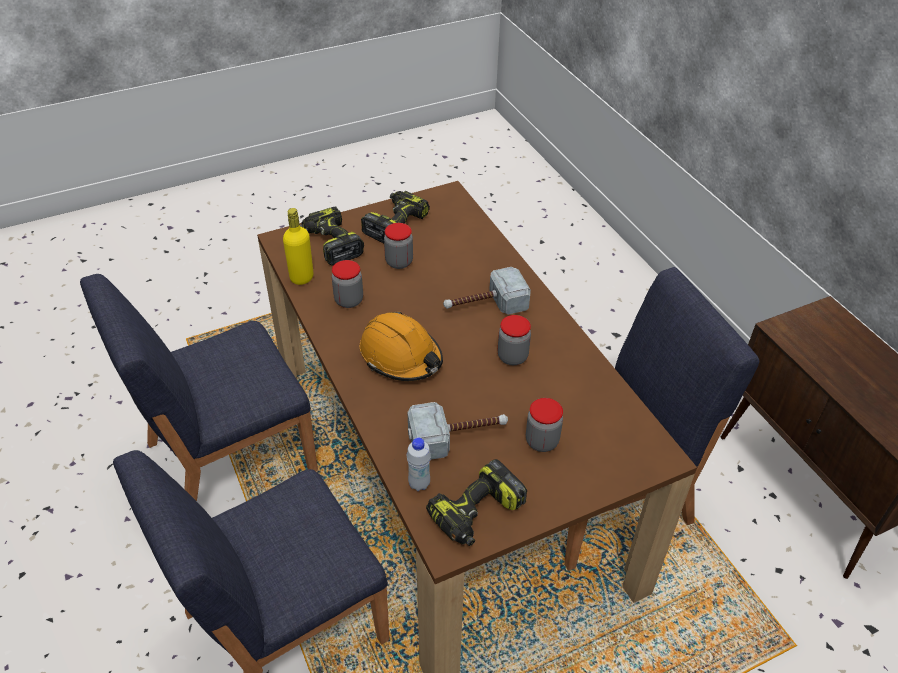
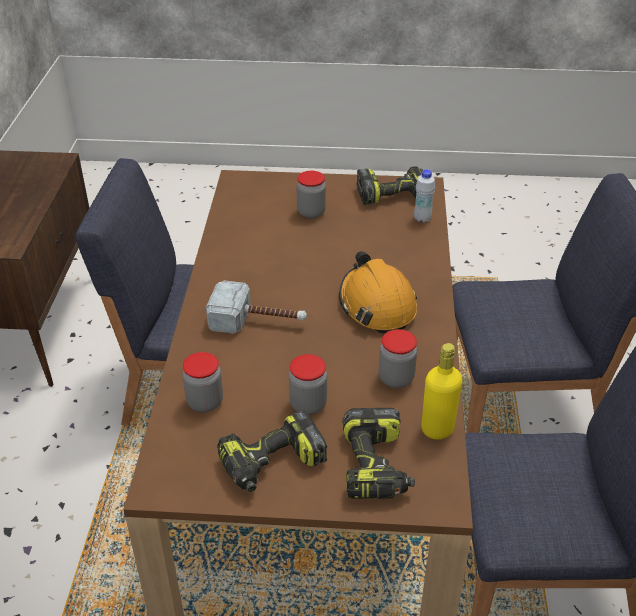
camera: 150 degrees left, 5 degrees down
hammer [408,402,508,460] -> none
jar [498,315,531,365] -> jar moved to [182,352,223,412]

